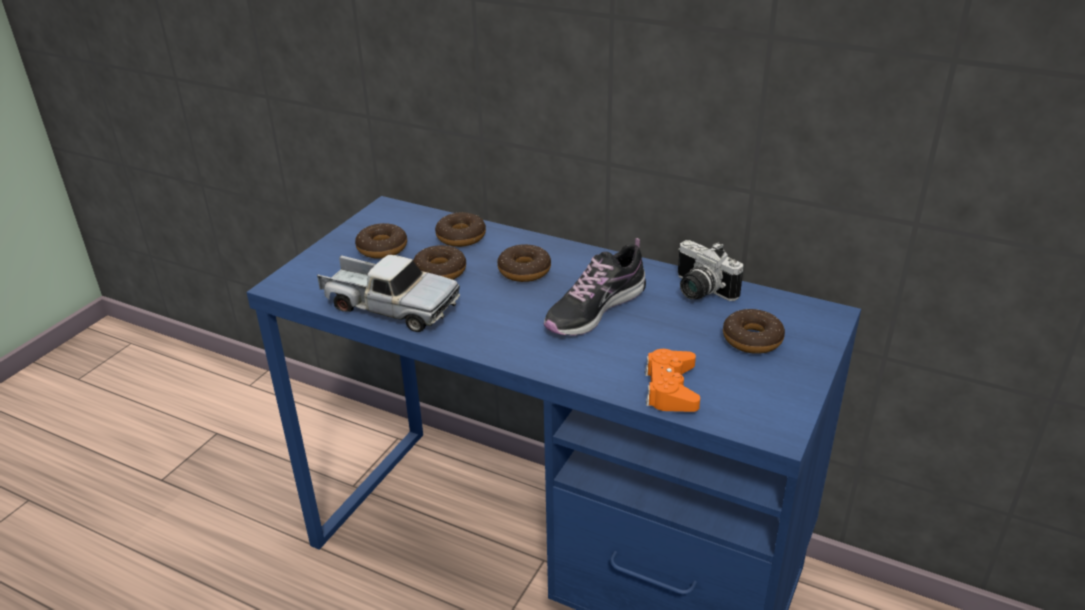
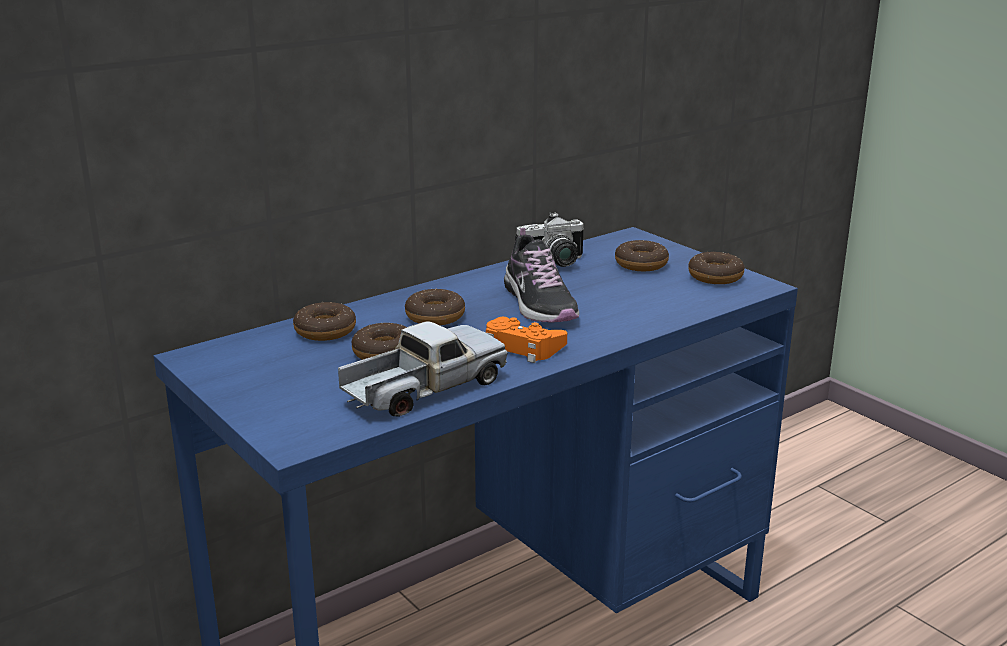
camera: 65 degrees left, 10 degrees down
donut [355,223,407,259] -> donut moved to [688,252,745,284]
orange game controller [645,349,700,412] -> orange game controller moved to [486,317,567,363]

